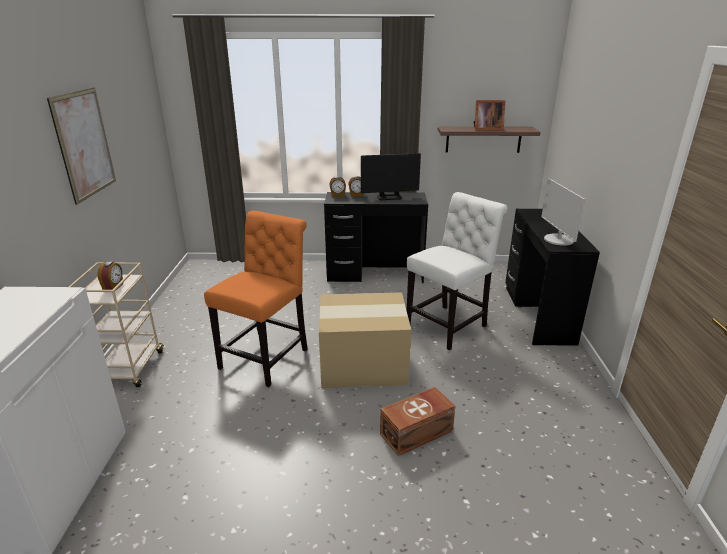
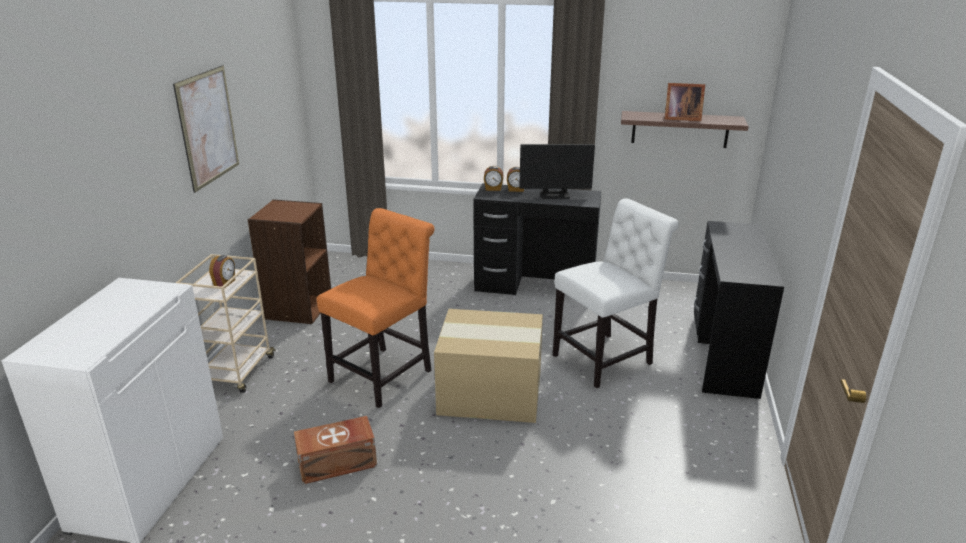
camera: 10 degrees right, 0 degrees up
brown storage box [380,387,455,456] -> brown storage box moved to [294,416,377,484]
monitor [541,178,585,246] -> none
none -> brown bookcase [248,199,331,324]

